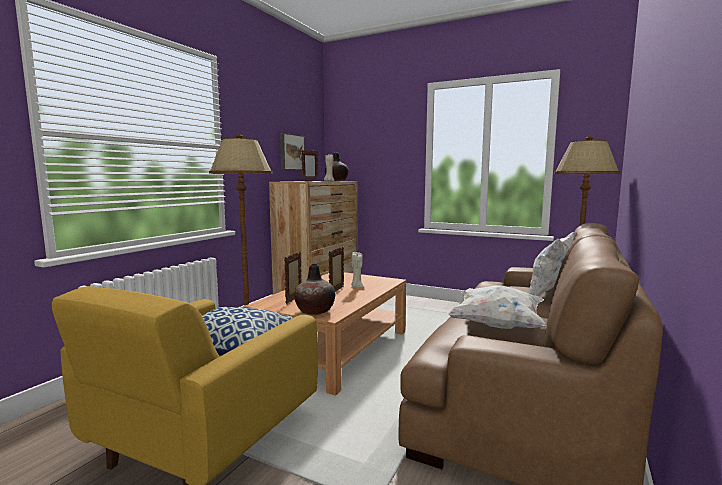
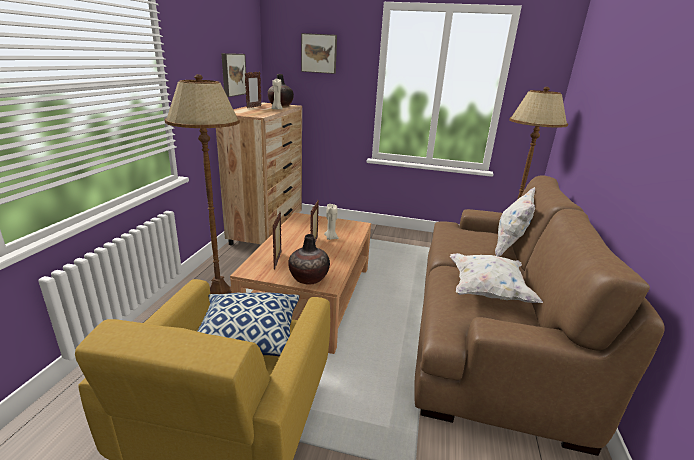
camera: 15 degrees left, 15 degrees up
none -> picture [301,33,337,74]

